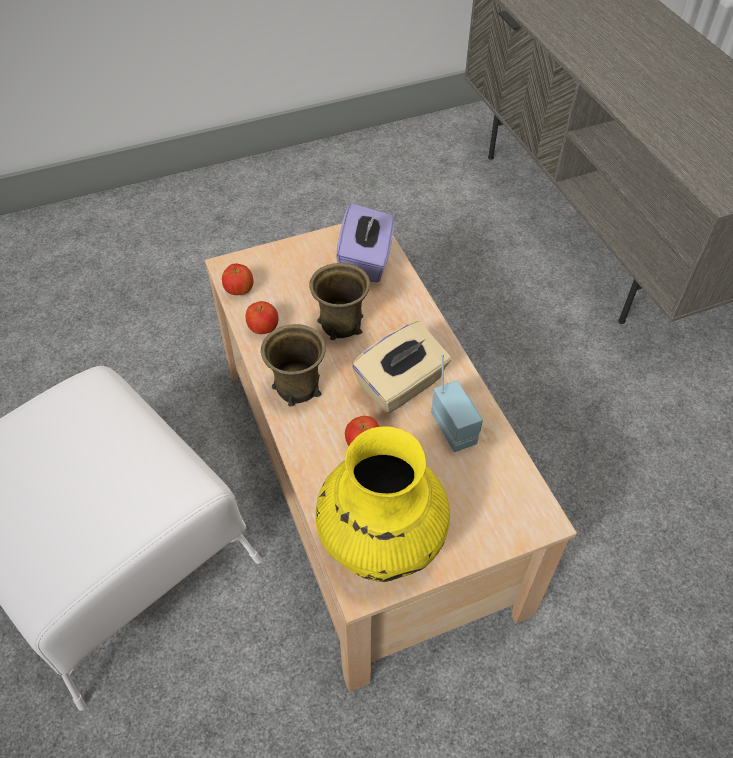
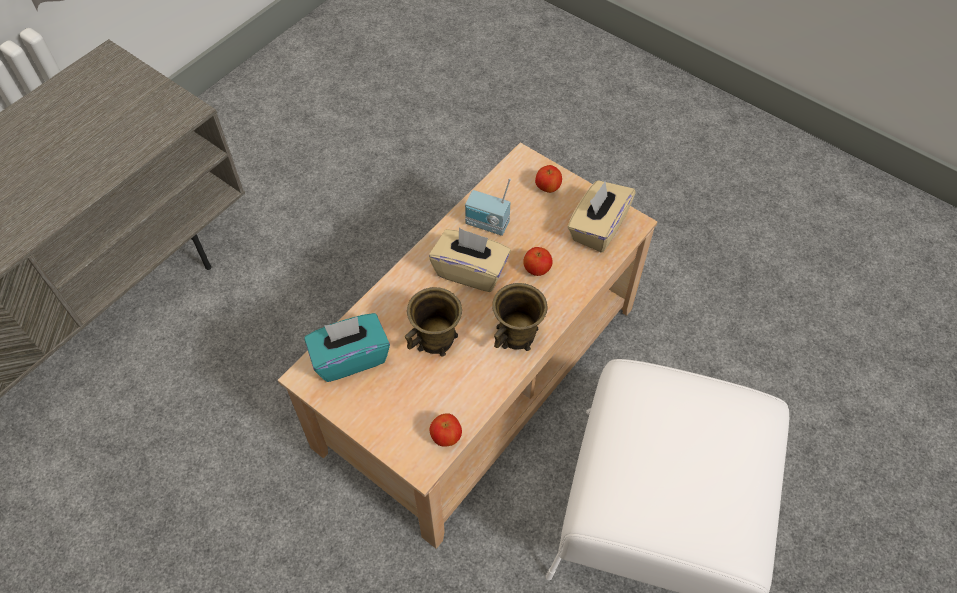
camera: 120 degrees left, 5 degrees up
apple [246,301,279,334] -> apple moved to [535,165,562,193]
yellow vase [315,426,450,582] -> beige tissue box [567,180,636,252]
purple tissue box [336,203,394,283] -> turquoise tissue box [304,313,390,382]
radio [431,354,483,452] -> radio turned 105 degrees counterclockwise [465,178,511,236]

